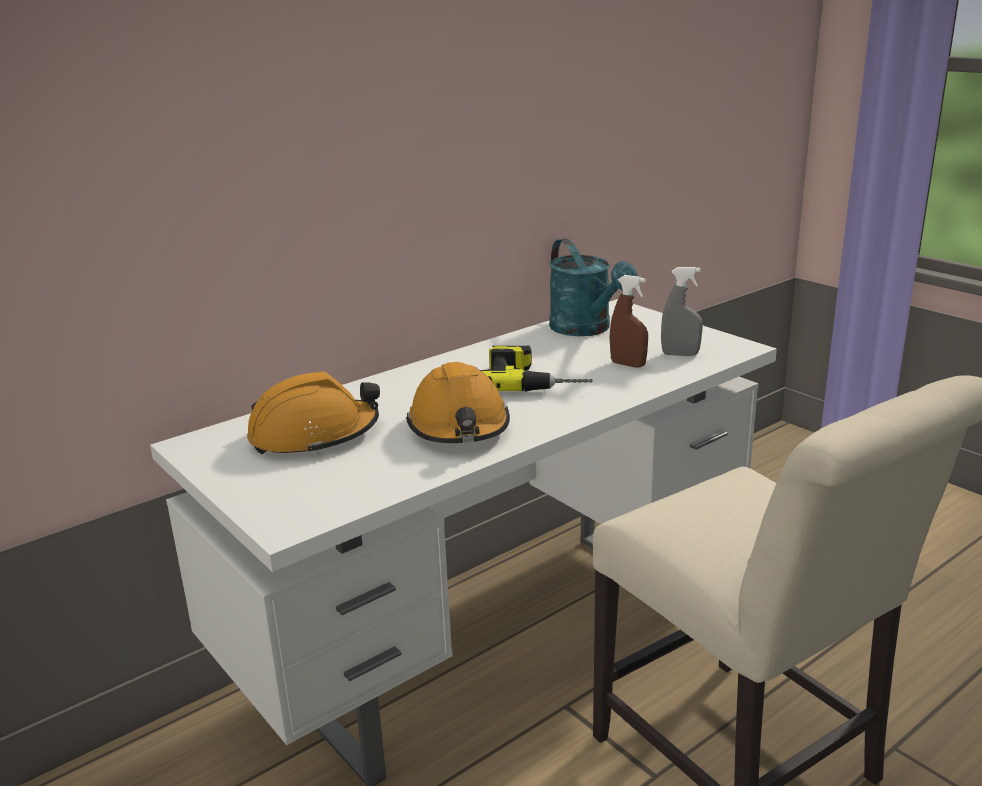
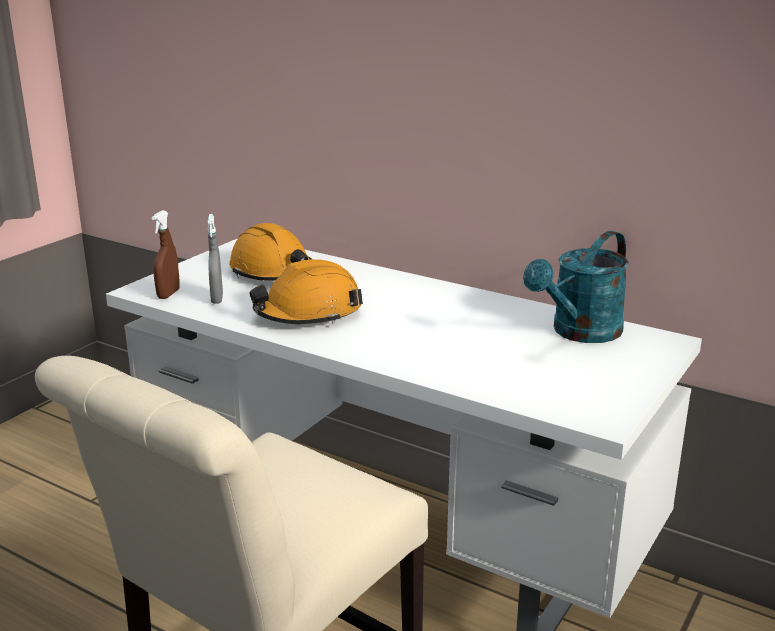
camera: 70 degrees right, 0 degrees up
power drill [480,346,593,392] -> none
brown spray bottle [610,275,648,368] -> brown spray bottle moved to [152,210,180,299]
grey spray bottle [661,267,703,356] -> grey spray bottle moved to [208,214,223,304]

